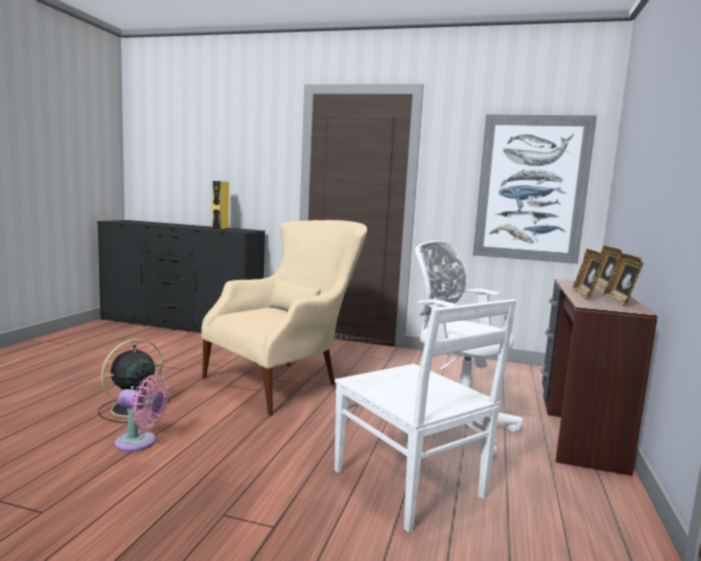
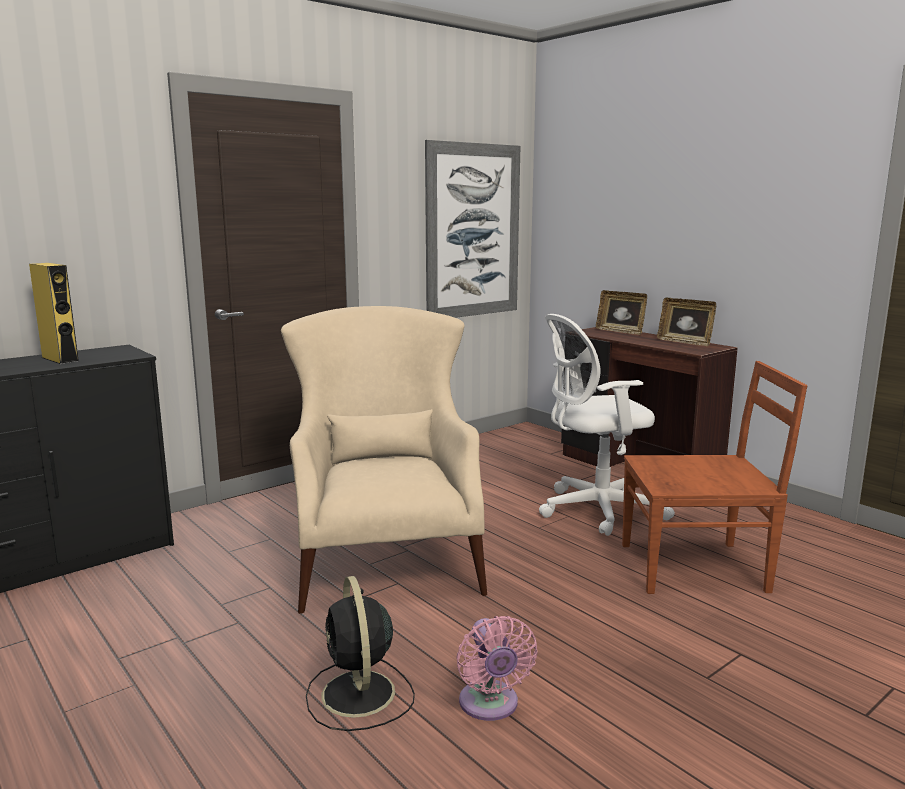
camera: 55 degrees left, 5 degrees up
pink fan [115,375,169,452] -> pink fan turned 120 degrees clockwise [456,616,538,721]
white chair [335,299,516,533] -> brown chair [622,361,808,594]
picture frame [572,249,605,299] -> none

